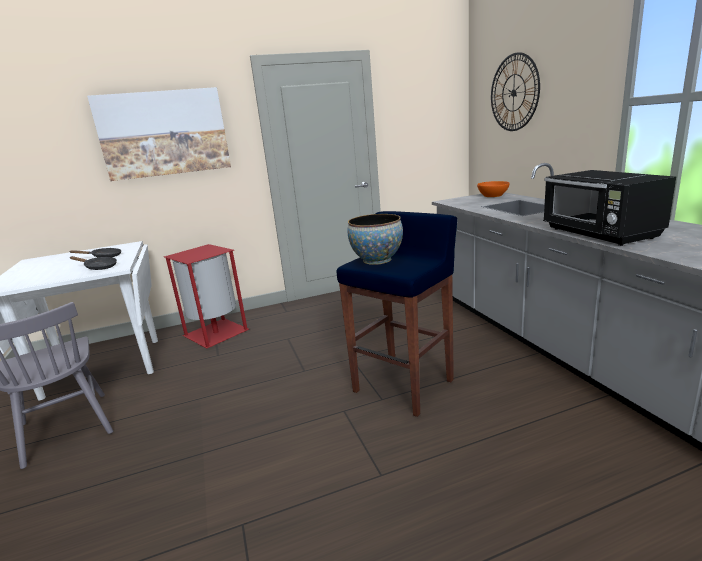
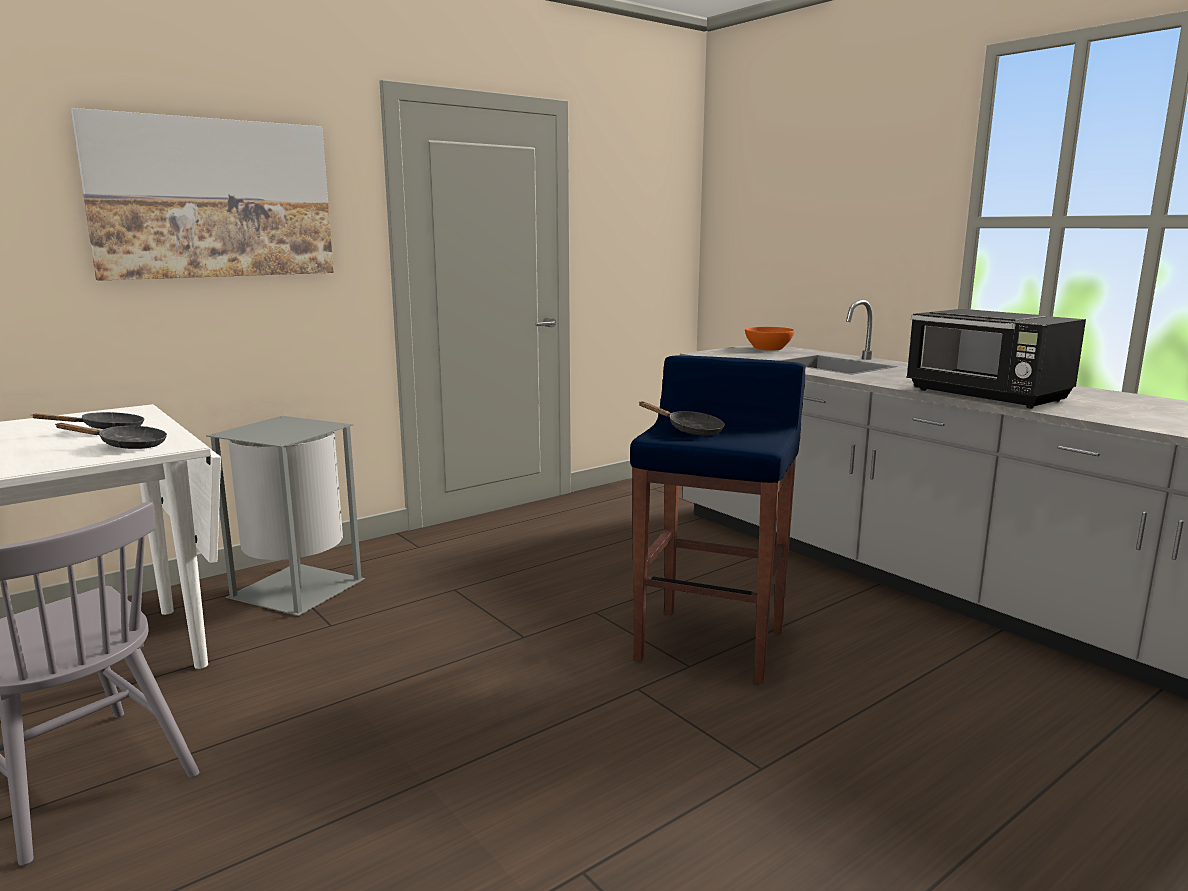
camera: 20 degrees left, 5 degrees down
red trash can [164,244,249,349] -> grey trash can [206,416,365,616]
bowl [347,214,403,265] -> black frying pan [639,401,725,436]
wall clock [491,52,540,131] -> none

